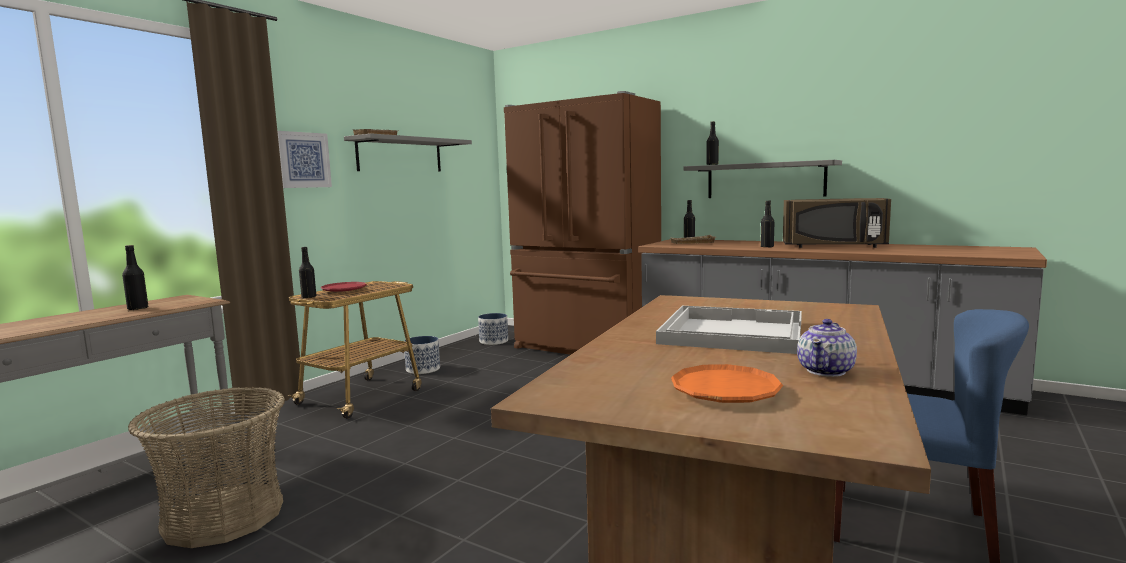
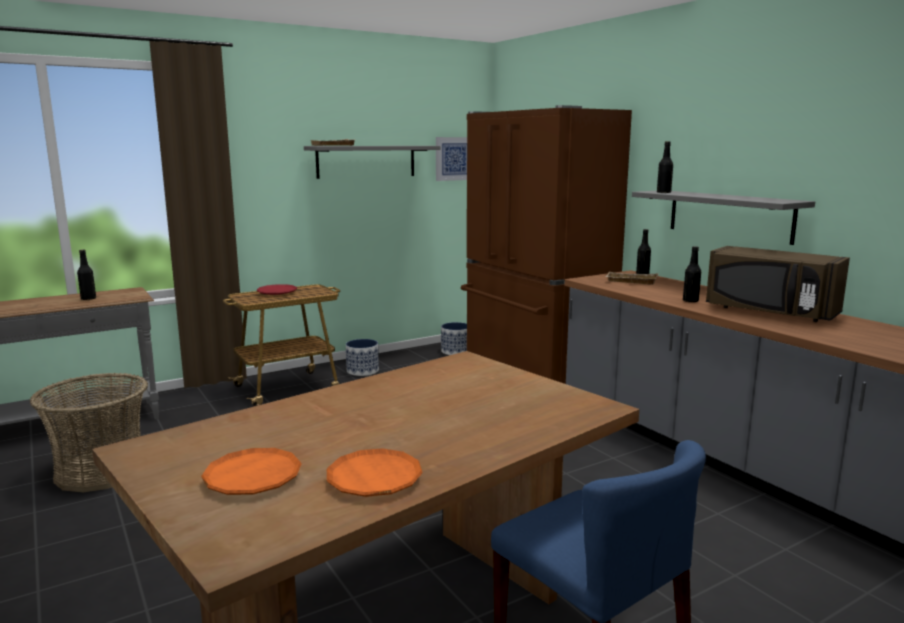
camera: 25 degrees right, 5 degrees up
picture [277,131,332,188] -> picture moved to [436,137,467,181]
black bottle [299,247,317,298] -> none
white tray [656,306,802,354] -> none
teapot [797,319,857,377] -> orange plate [327,448,423,497]

